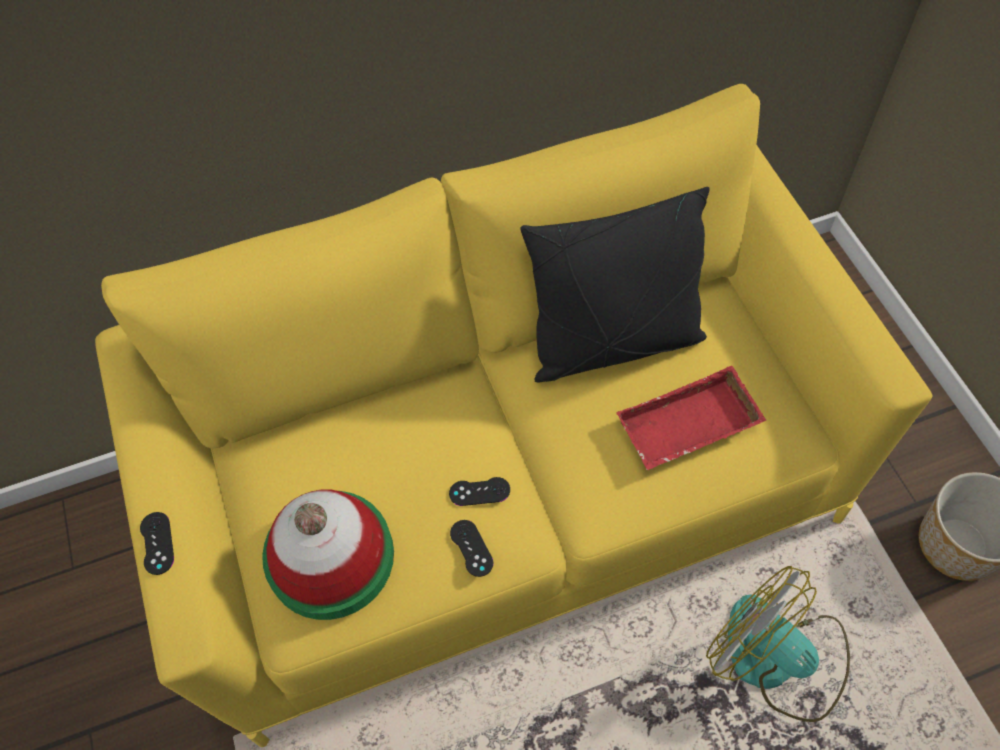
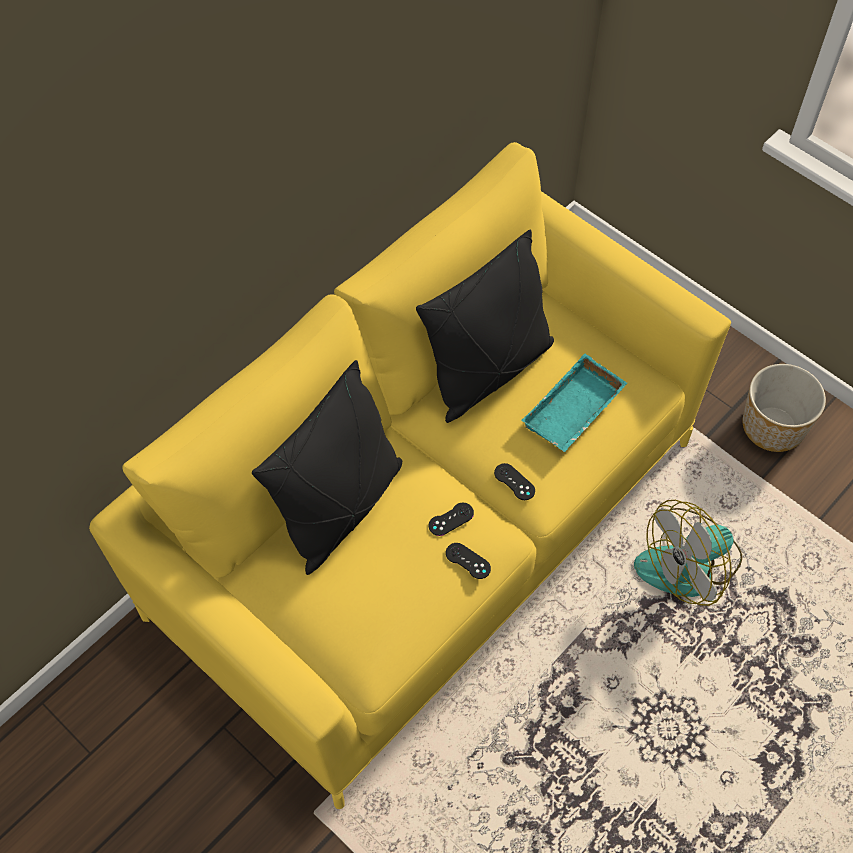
camera: 30 degrees left, 0 degrees up
black game controller [140,512,174,575] -> black game controller moved to [494,463,535,500]
hat [262,490,394,620] -> none
red tray [616,366,766,470] -> turquoise tray [521,354,627,452]
fan [706,566,850,722] -> fan turned 45 degrees counterclockwise [634,500,742,606]
none -> black pillow [252,360,402,575]

